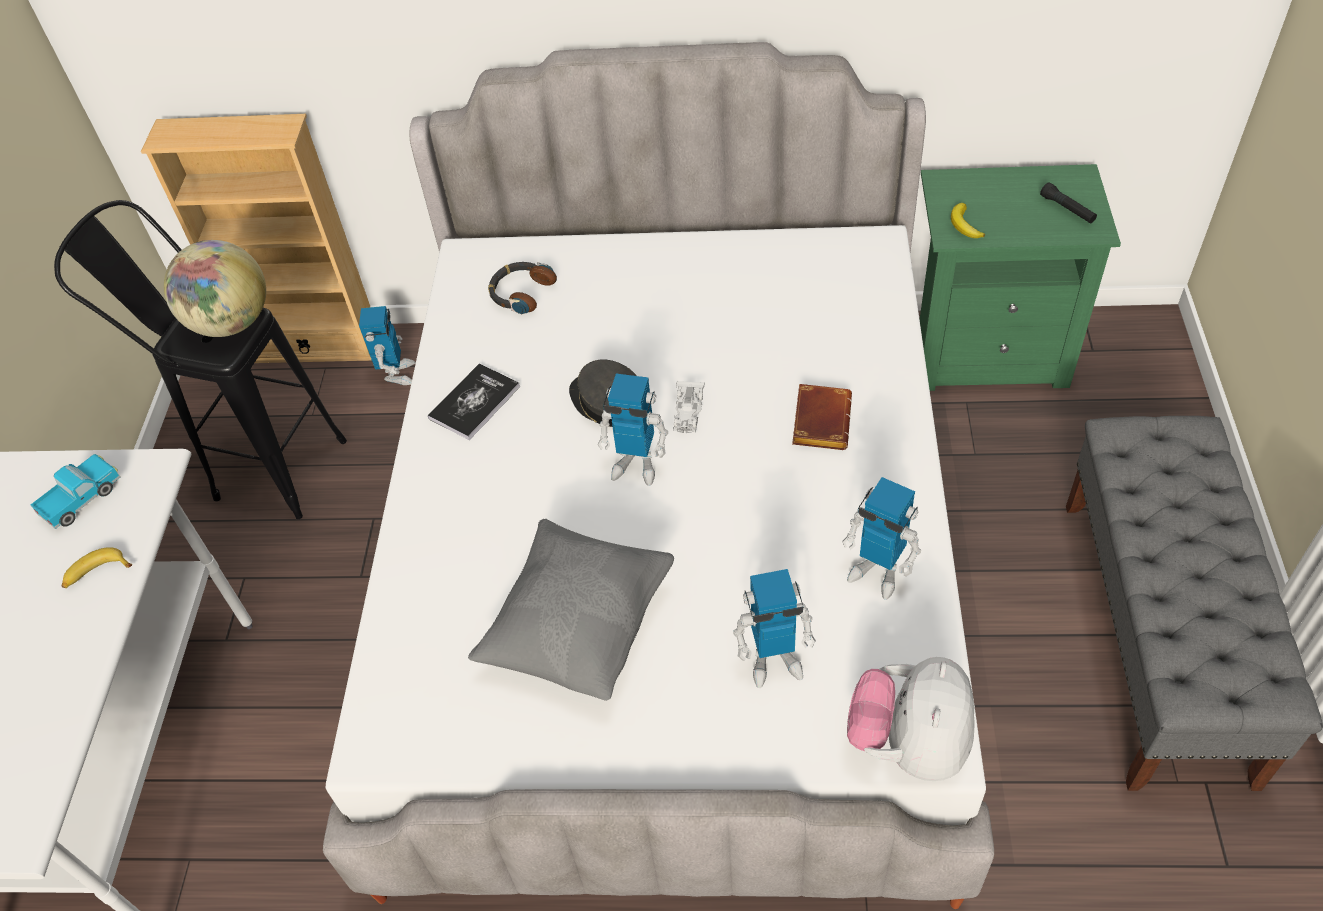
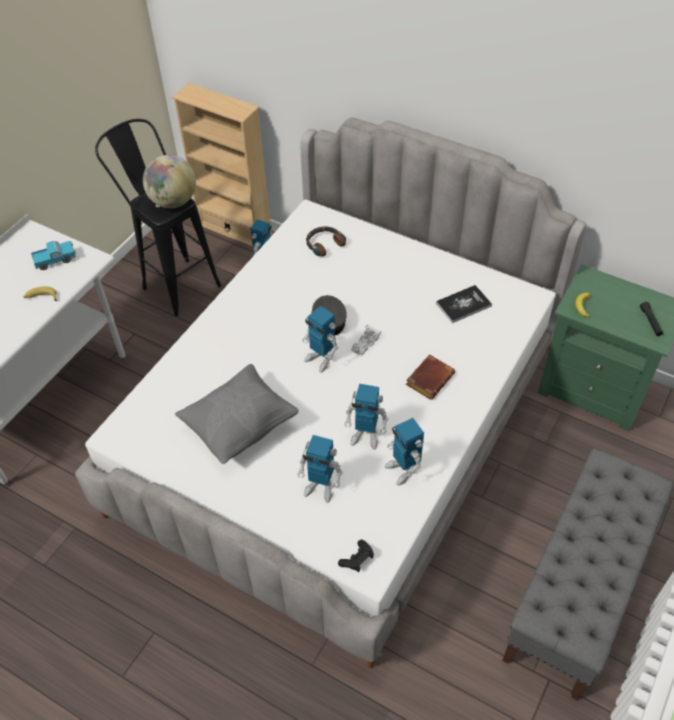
camera: 25 degrees right, 0 degrees up
book [428,363,520,440] -> book moved to [436,285,492,323]
plush toy [847,657,975,781] -> black game controller [338,540,374,572]
none -> toy robot [344,384,388,450]

